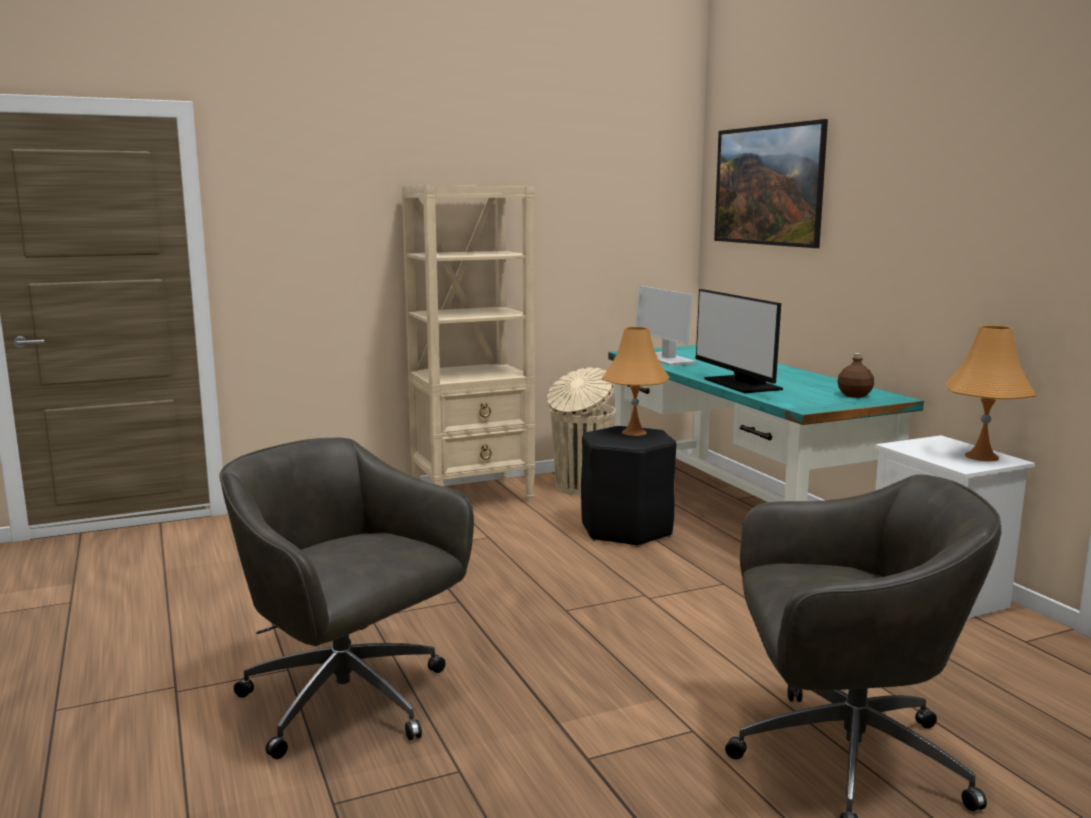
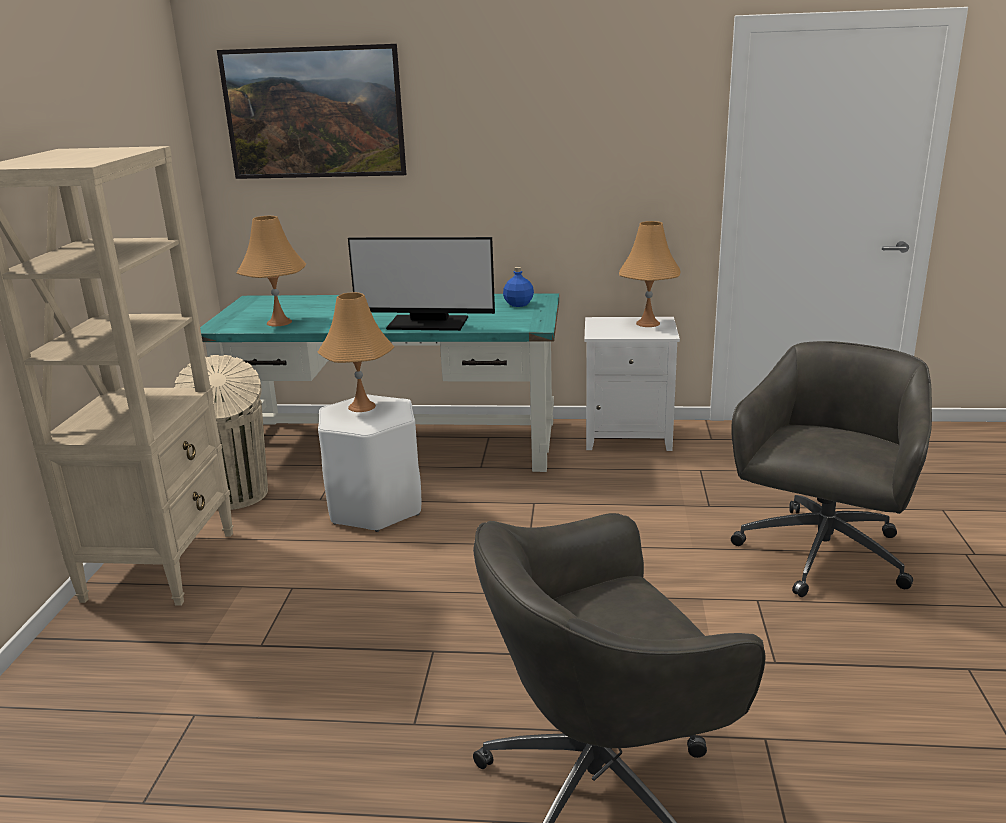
camera: 60 degrees left, 10 degrees up
black stool [581,426,676,547] -> white stool [318,394,421,532]
monitor [636,286,697,366] -> orange table lamp [237,216,306,327]
brown bottle [837,353,874,398] -> blue bottle [503,267,534,307]

